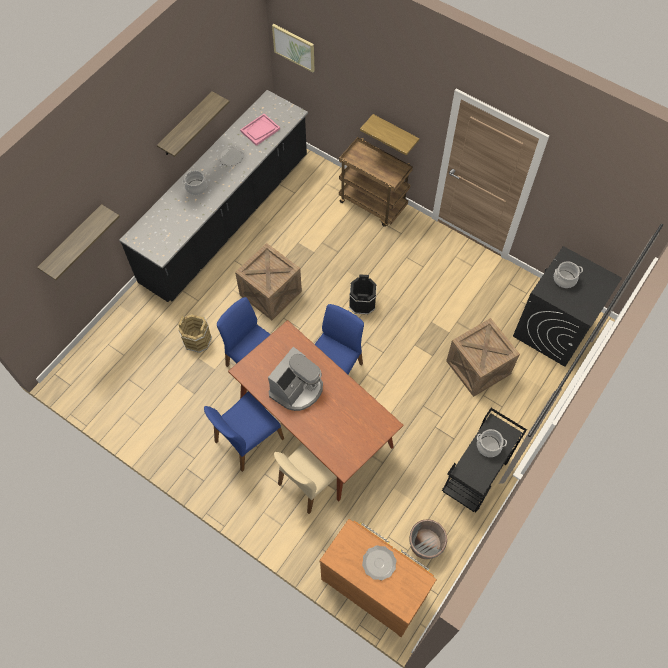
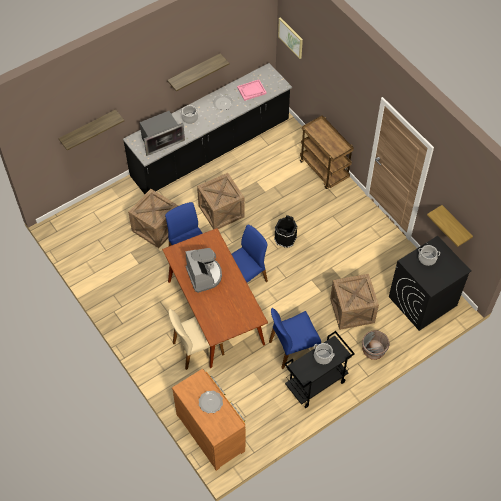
camera: 20 degrees right, 5 degrees down
brown bucket [178,314,212,353] -> crate [128,189,178,248]
blue chair [204,392,284,472] -> blue chair moved to [269,308,321,369]
coffee machine [268,347,323,411] -> coffee machine turned 75 degrees counterclockwise [185,248,222,293]
shelf [360,114,419,155] -> shelf moved to [427,205,473,247]
grey planter [409,519,447,559] -> grey planter moved to [362,330,390,360]
none -> microwave [140,111,185,156]

